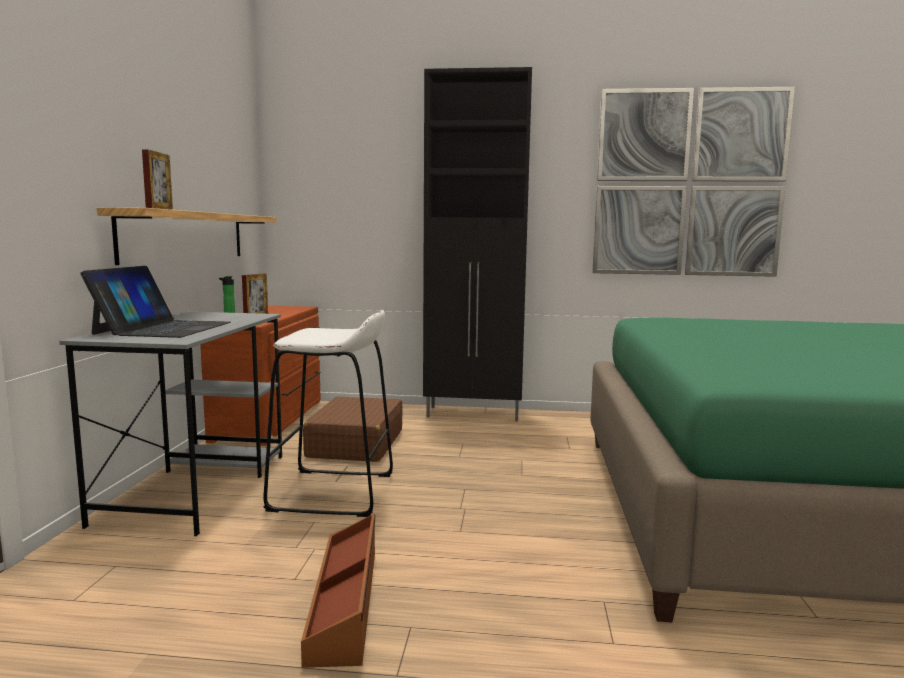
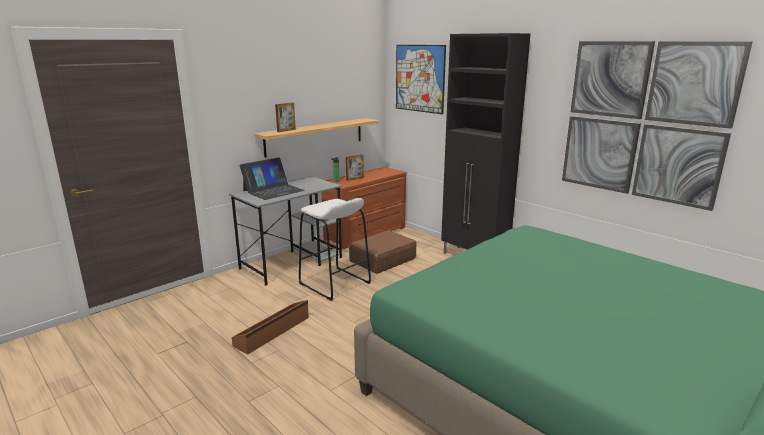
camera: 40 degrees right, 10 degrees up
none -> picture [396,45,446,114]

